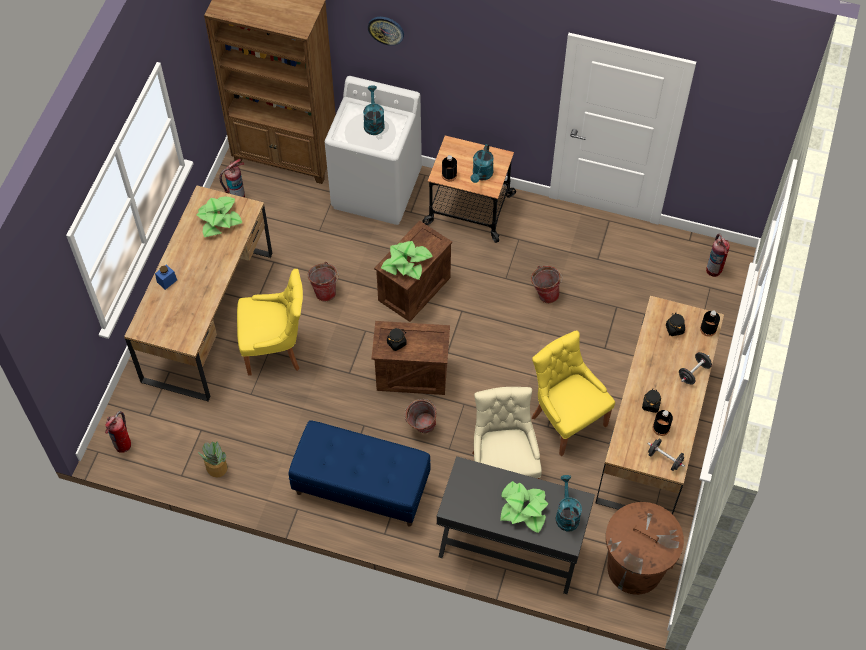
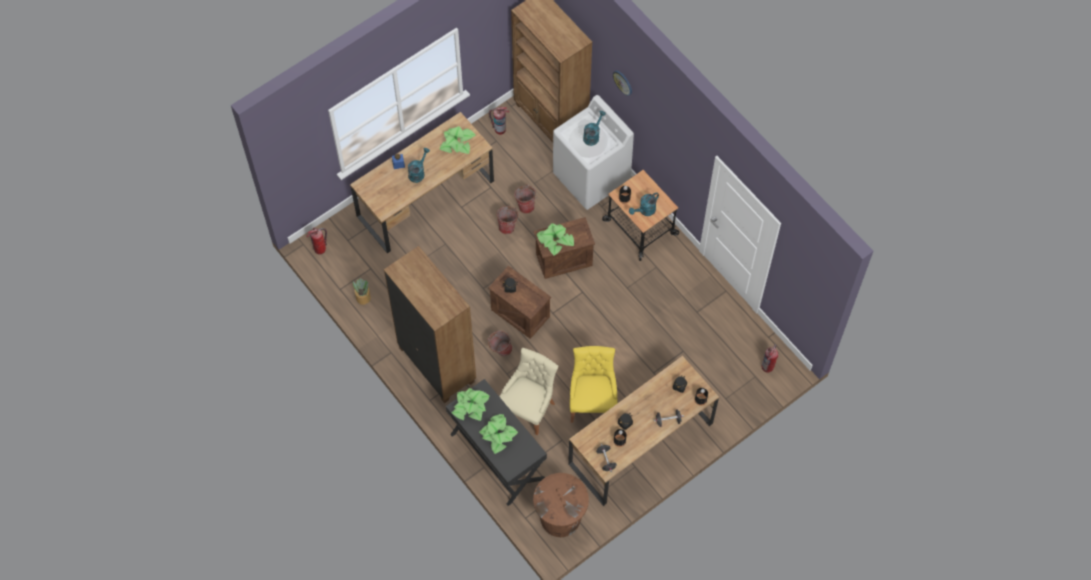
camera: 35 degrees right, 5 degrees up
yellow chair [237,269,303,376] -> none
blue bench [289,420,430,527] -> brown bookcase [384,246,476,403]
bucket [531,266,562,303] -> bucket moved to [514,184,537,214]
turquoise watering can [556,475,582,532] -> turquoise watering can moved to [408,148,430,183]
none -> potted plant [452,388,489,421]

